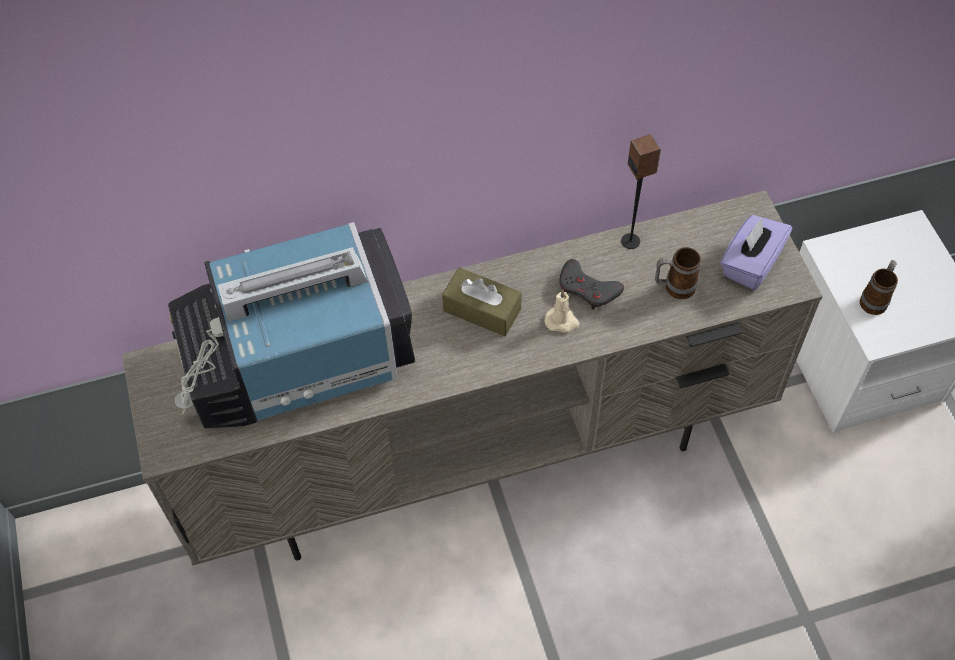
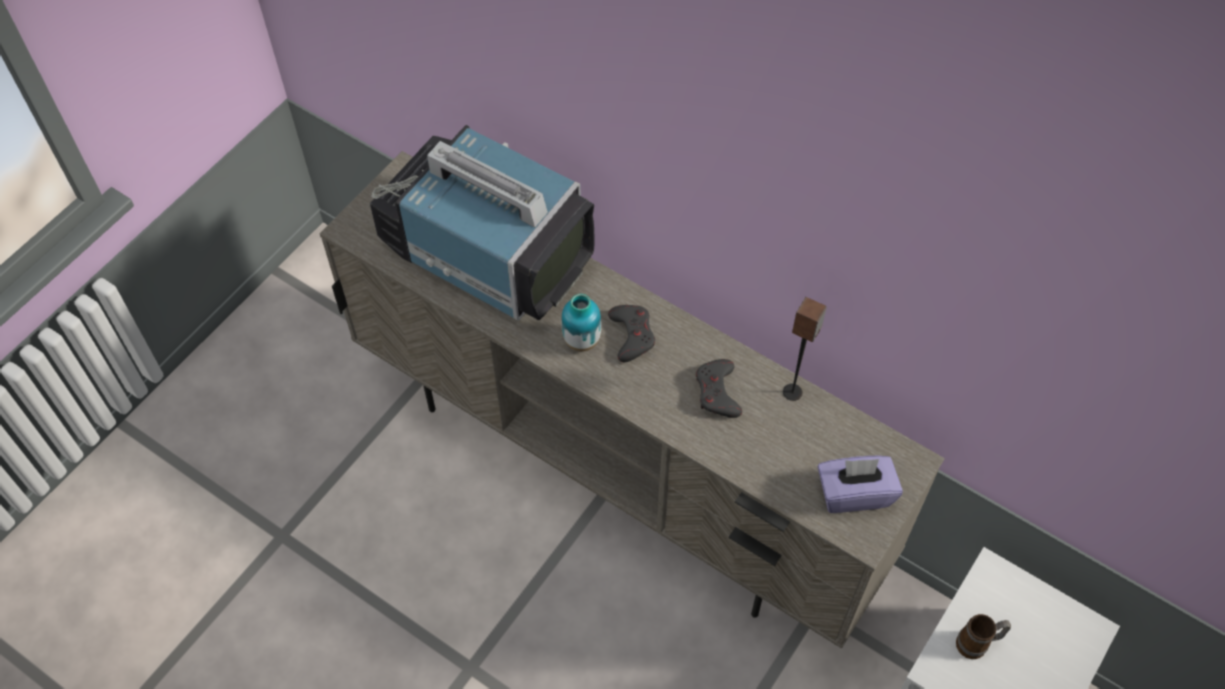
camera: 50 degrees right, 0 degrees up
brown tissue box [442,267,522,336] -> grey game controller [608,305,655,362]
beige candle [544,290,580,333] -> none
mug [655,247,701,299] -> none
none -> vase [561,294,601,351]

